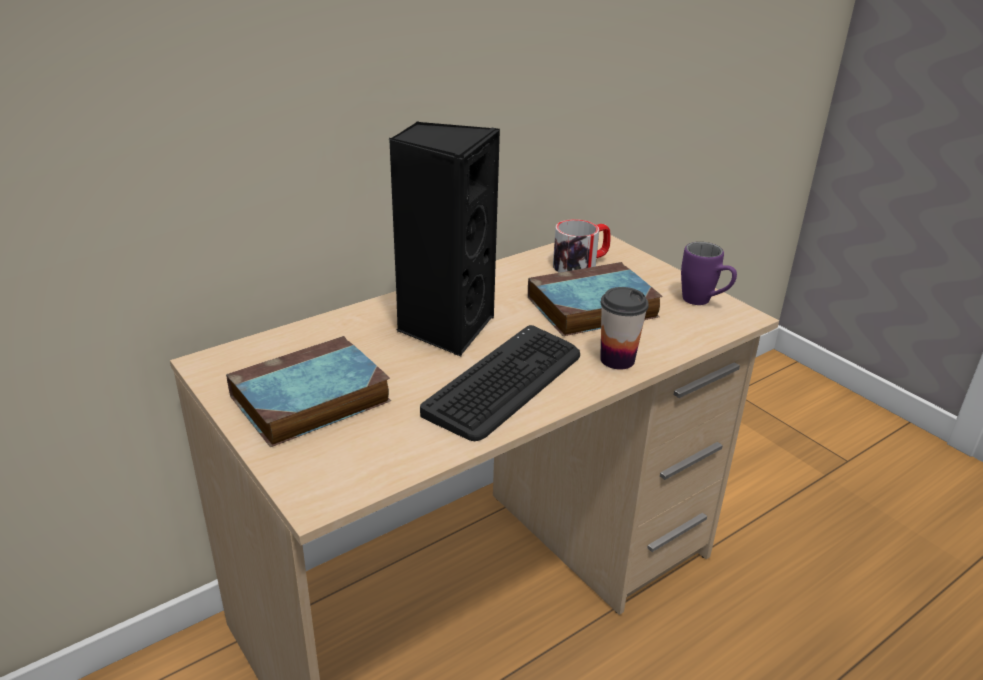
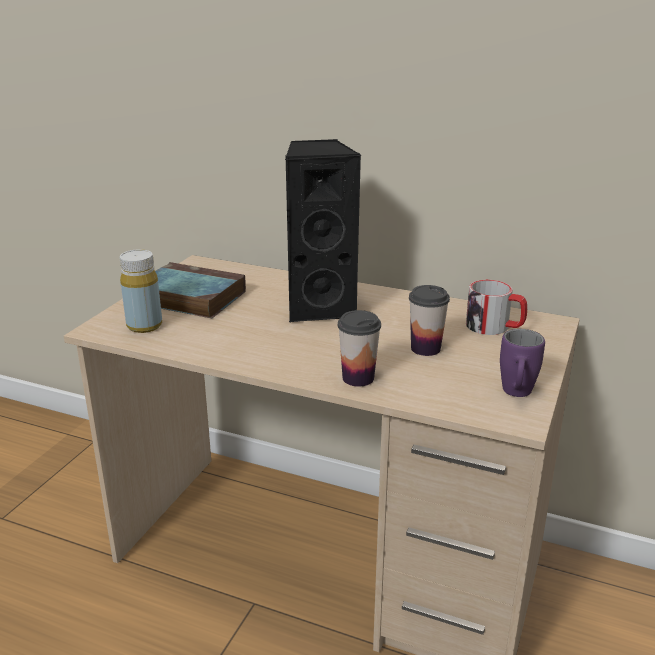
camera: 60 degrees right, 5 degrees down
keyboard [420,325,580,441] -> none
book [528,262,663,336] -> cup [409,285,450,356]
none -> yellow bottle [120,249,162,333]

